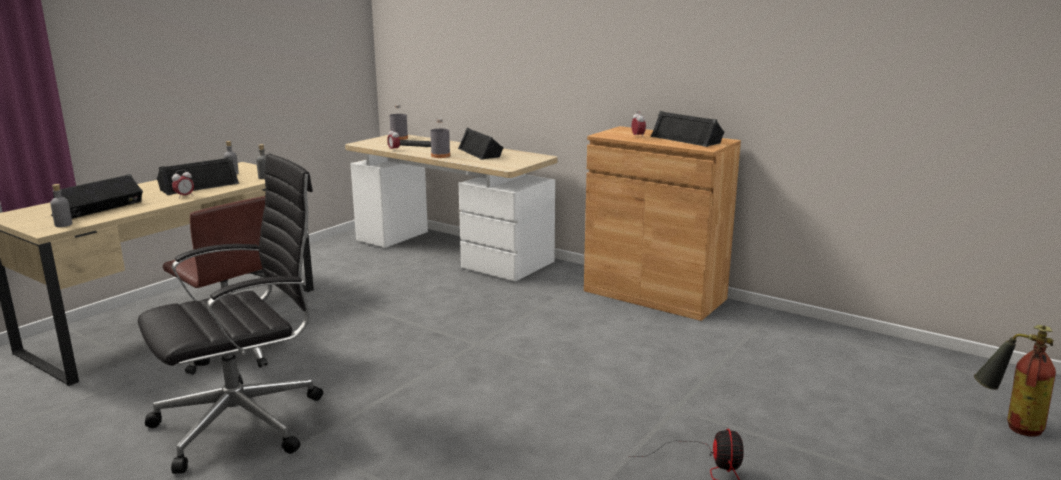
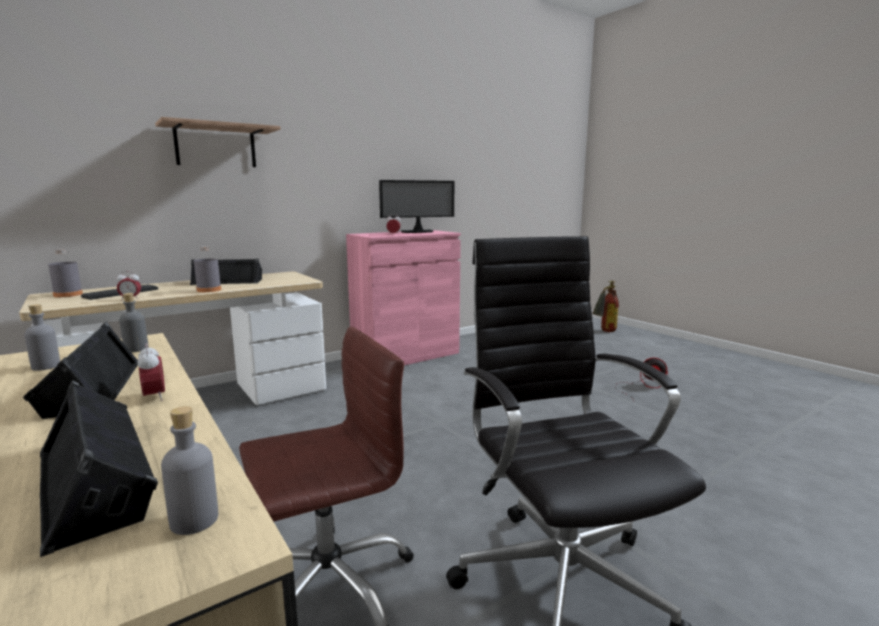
camera: 70 degrees left, 5 degrees down
brown cabinet [584,126,741,321] -> pink cabinet [346,230,461,365]
black speaker [651,111,724,147] -> monitor [379,180,454,233]
none -> shelf [155,117,280,167]

